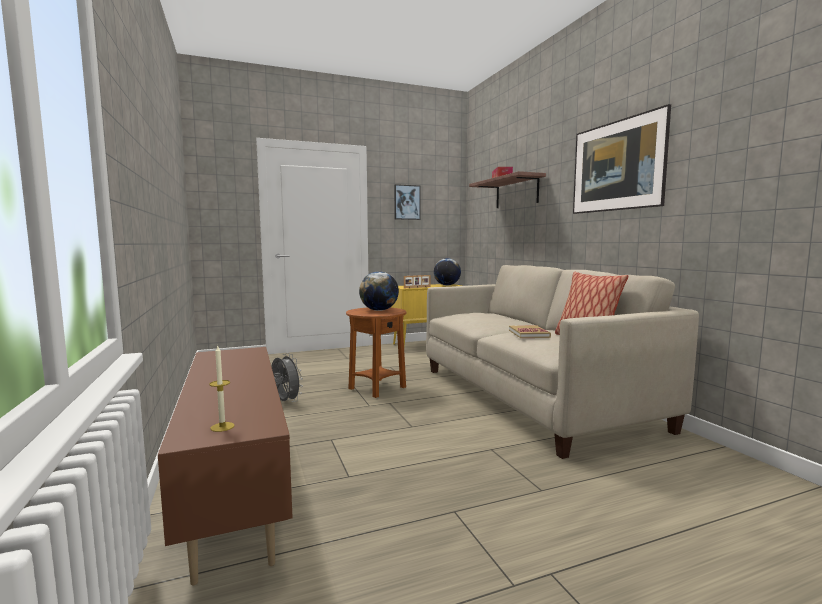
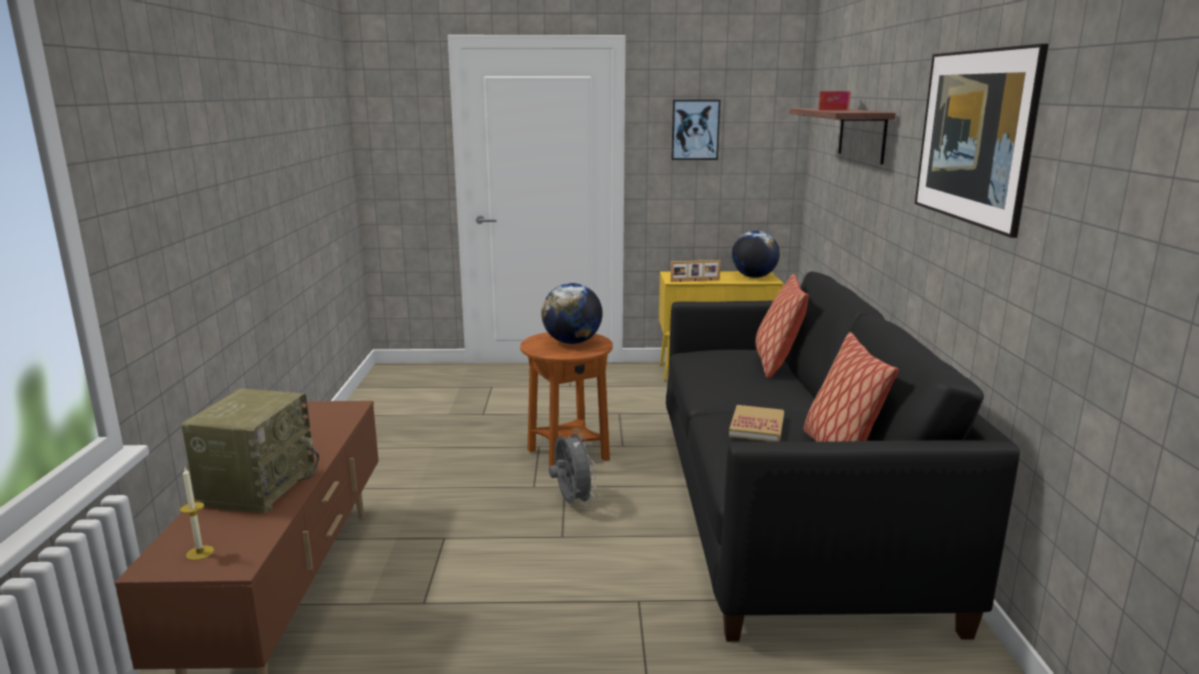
camera: 20 degrees right, 10 degrees up
grey fan [271,353,303,402] -> grey fan moved to [549,428,597,506]
beige sofa [426,265,699,459] -> black sofa [666,272,1020,642]
none -> radio [181,389,319,513]
none -> pillow [755,274,809,379]

